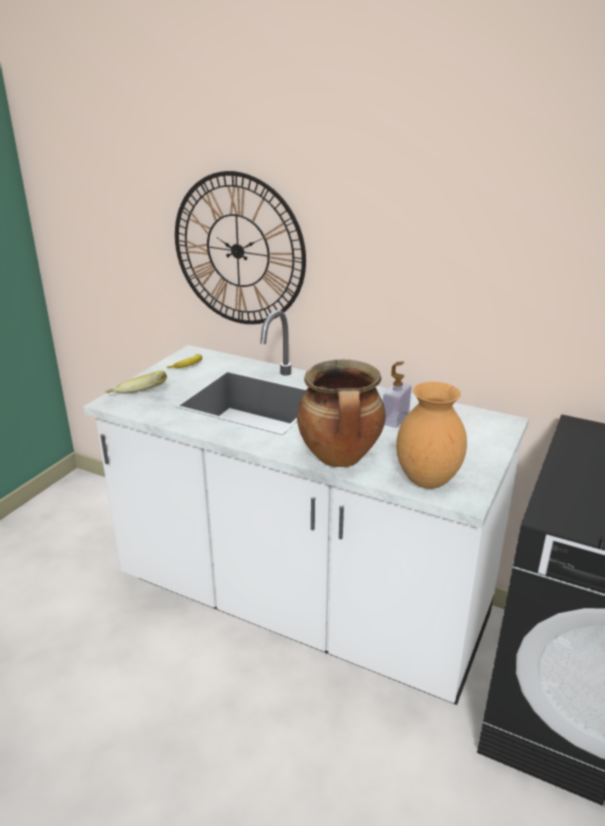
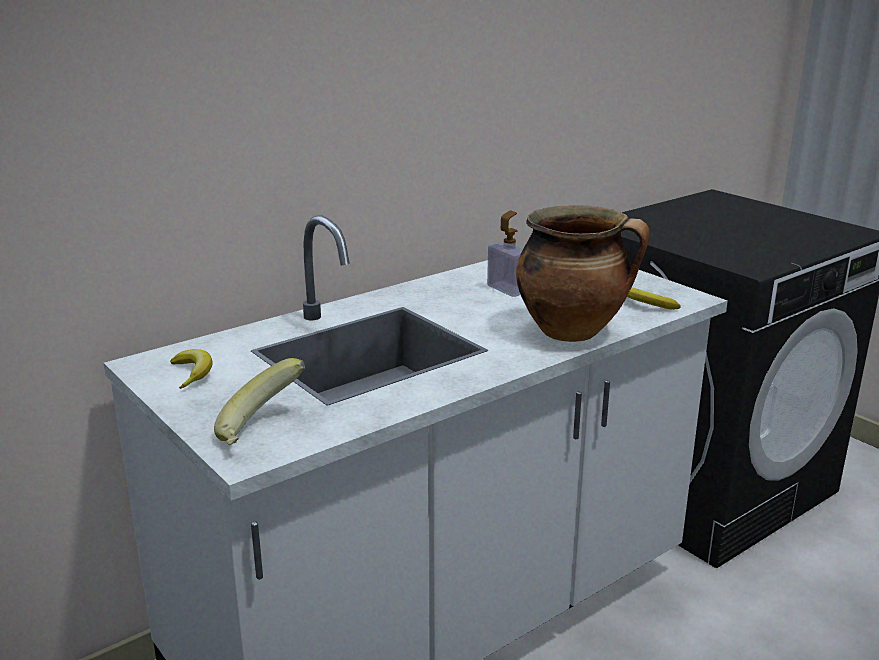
camera: 65 degrees left, 5 degrees down
wall clock [175,171,306,324] -> none
brown vase [396,382,467,489] -> banana [627,287,681,310]

